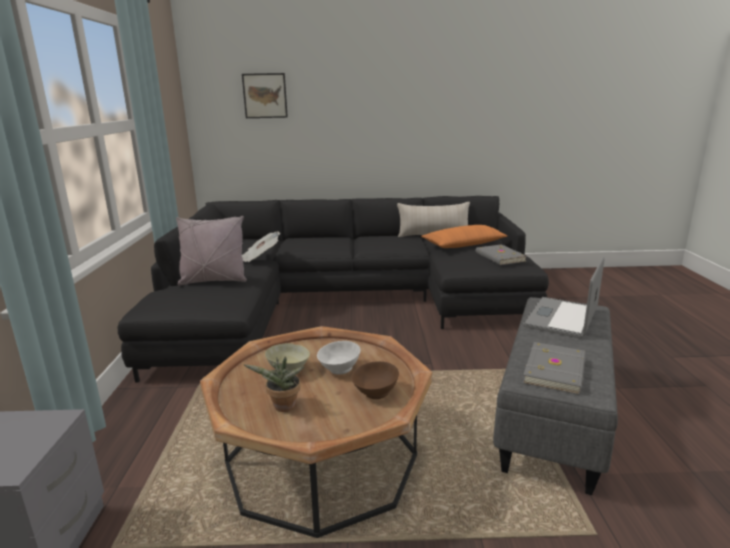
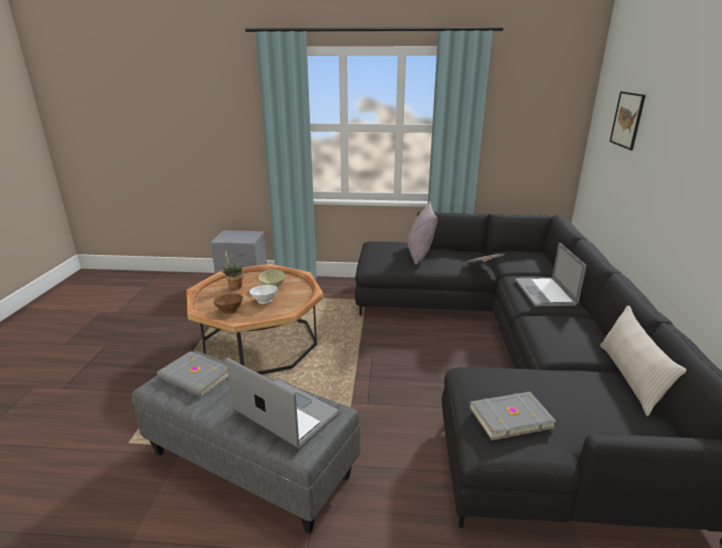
camera: 95 degrees right, 5 degrees up
orange pillow [421,225,508,248] -> none
none -> laptop [515,242,586,306]

